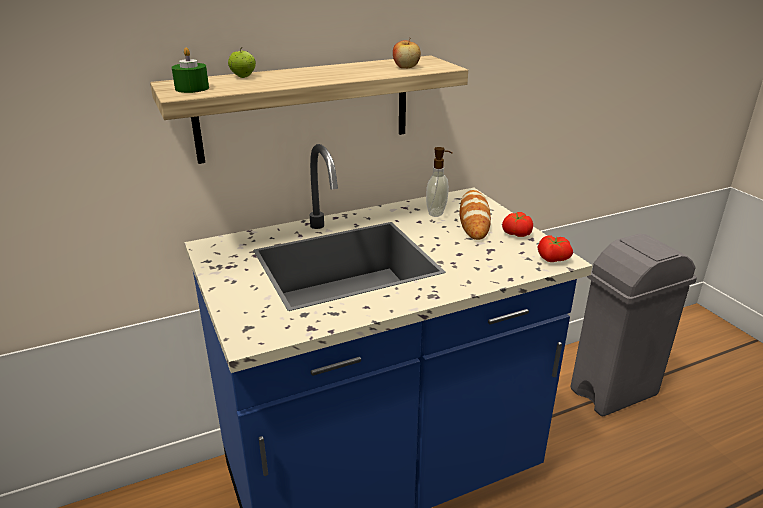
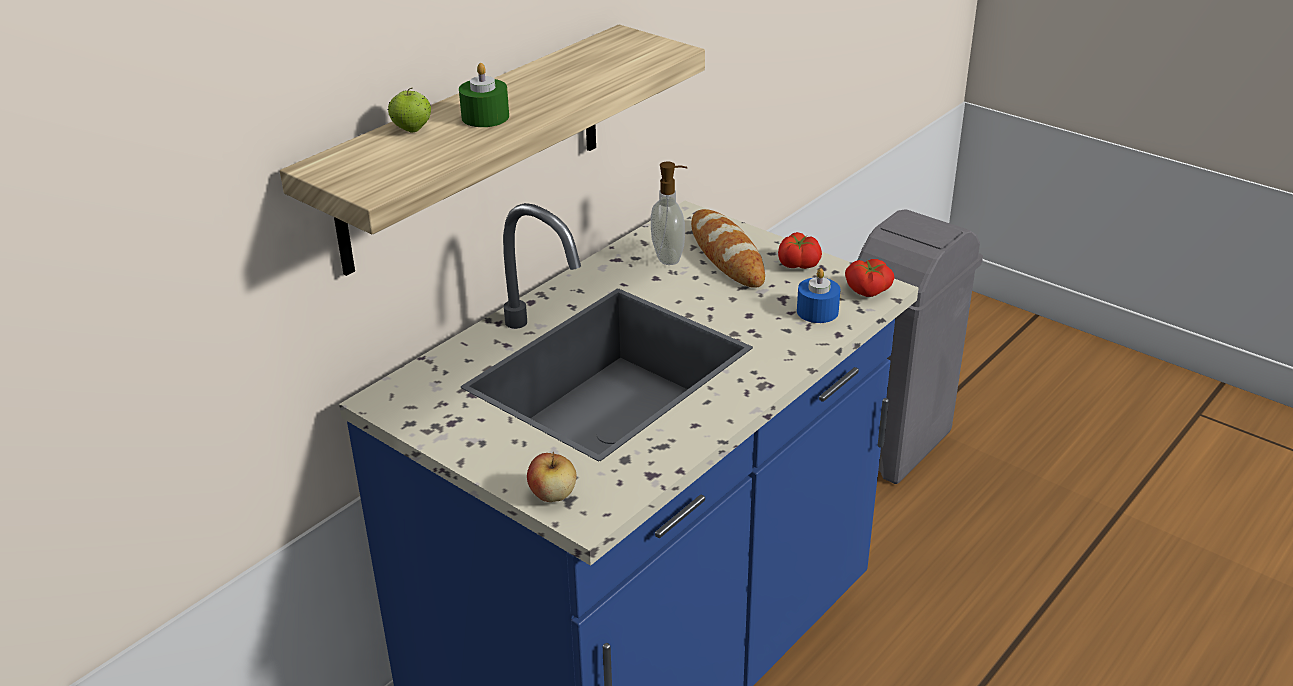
camera: 25 degrees left, 5 degrees up
green candle [172,47,209,93] -> green candle moved to [459,63,509,127]
apple [393,39,421,68] -> apple moved to [527,452,577,502]
none -> blue candle [797,268,840,323]

